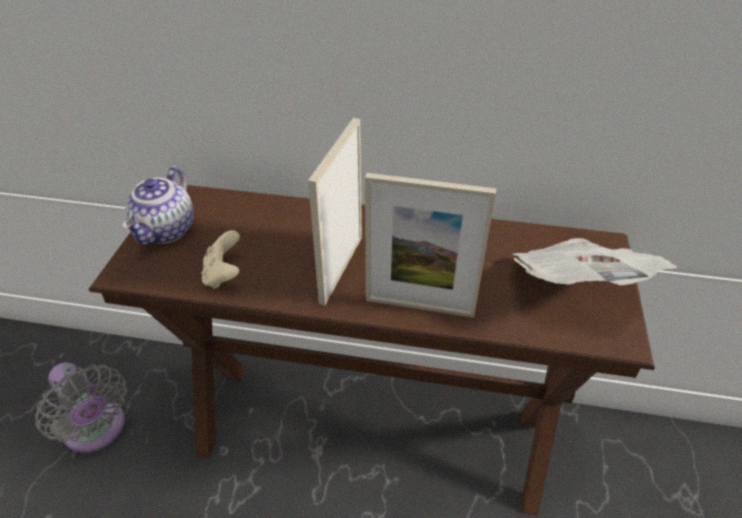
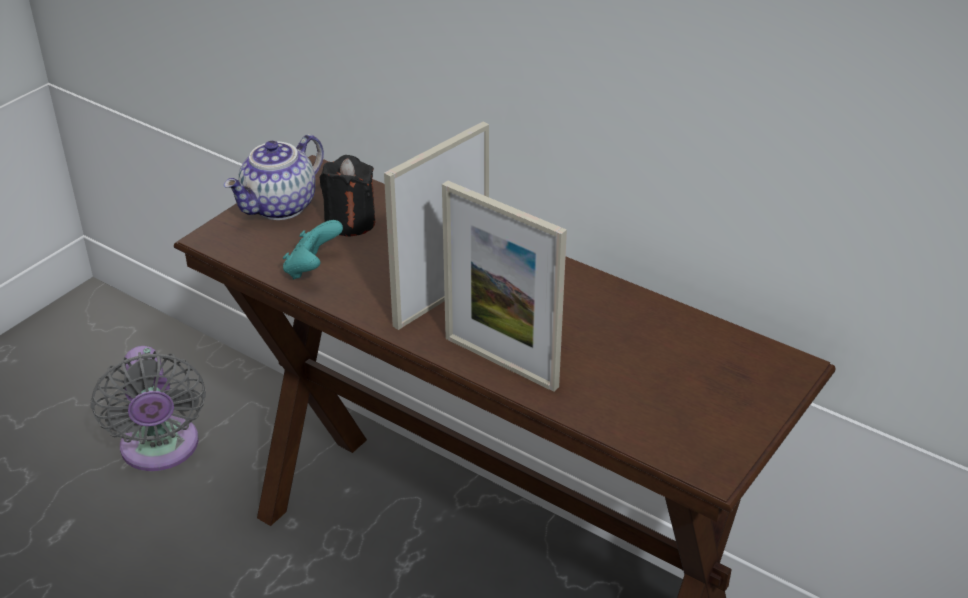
camera: 25 degrees right, 5 degrees down
beige game controller [201,230,240,289] -> turquoise game controller [283,220,343,279]
newspaper [513,238,678,286] -> none
none -> black candle [320,155,375,236]

